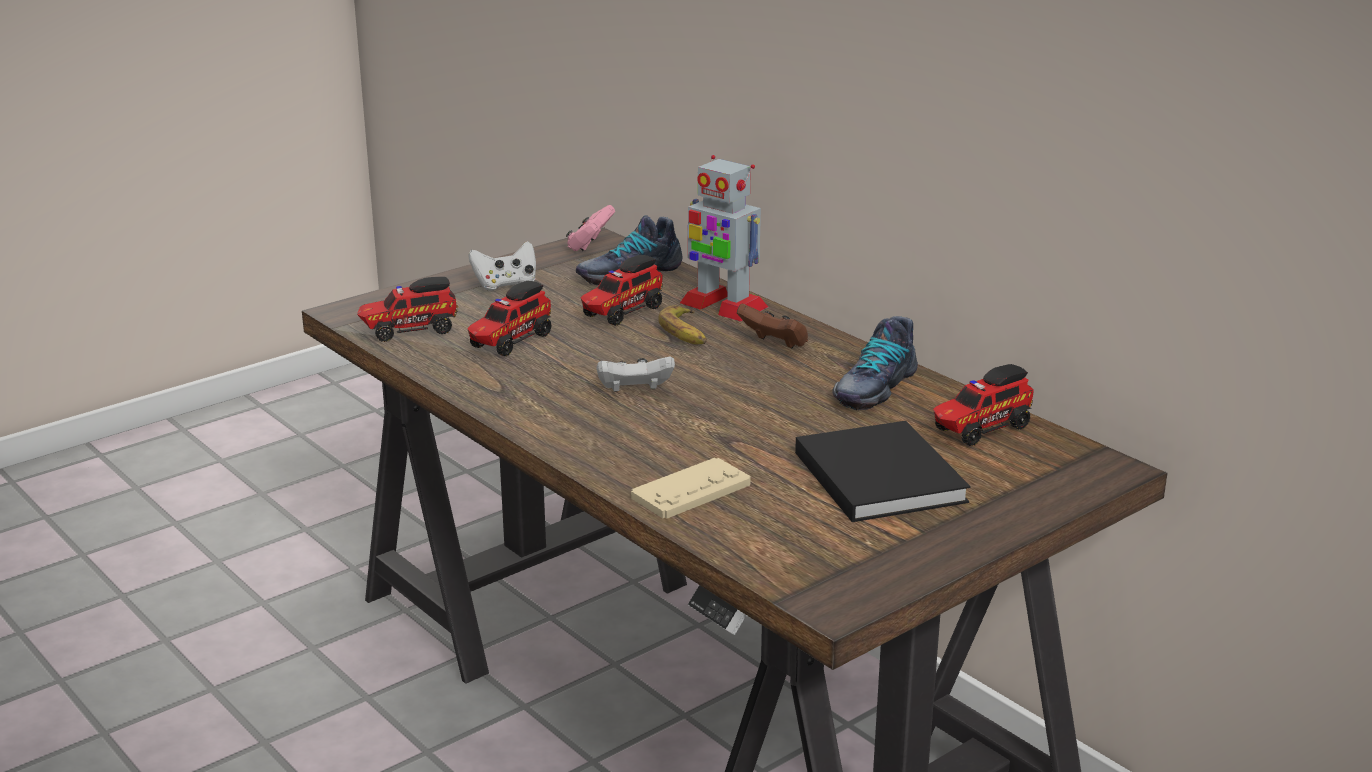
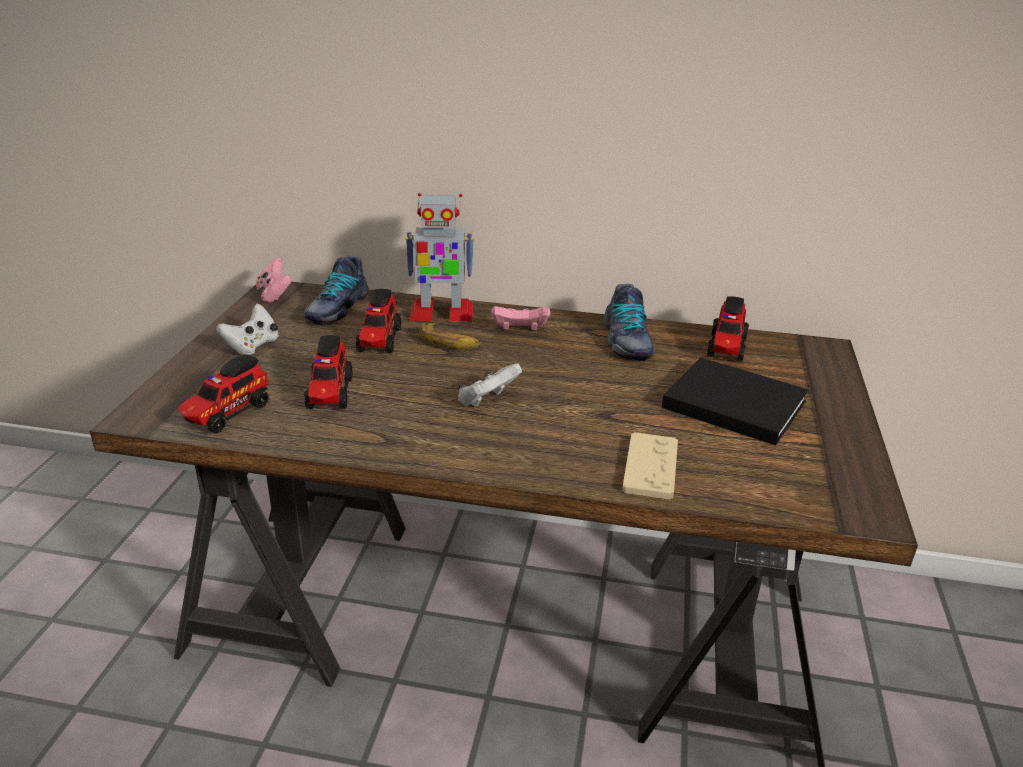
camera: 40 degrees left, 5 degrees up
brown game controller [737,303,808,348] -> pink game controller [491,306,550,330]

